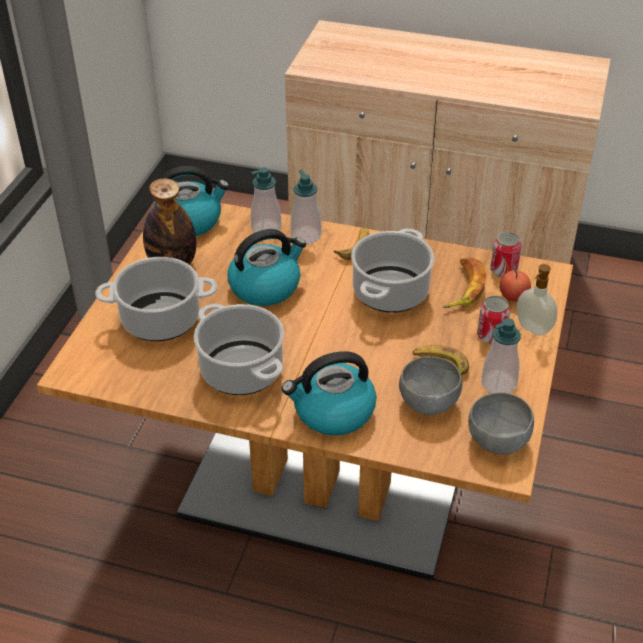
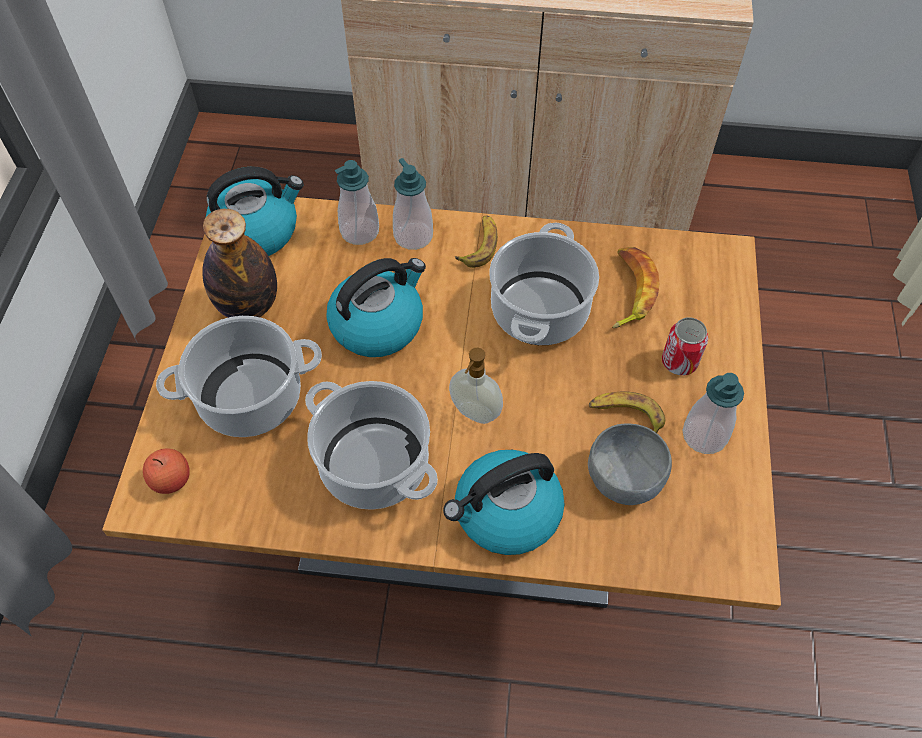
camera: 10 degrees left, 15 degrees up
grey bowl [468,392,534,454] -> none
can [490,232,521,277] -> none
apple [500,270,531,301] -> apple moved to [143,448,190,494]
soap dispenser [517,264,557,335] -> soap dispenser moved to [449,348,503,424]

